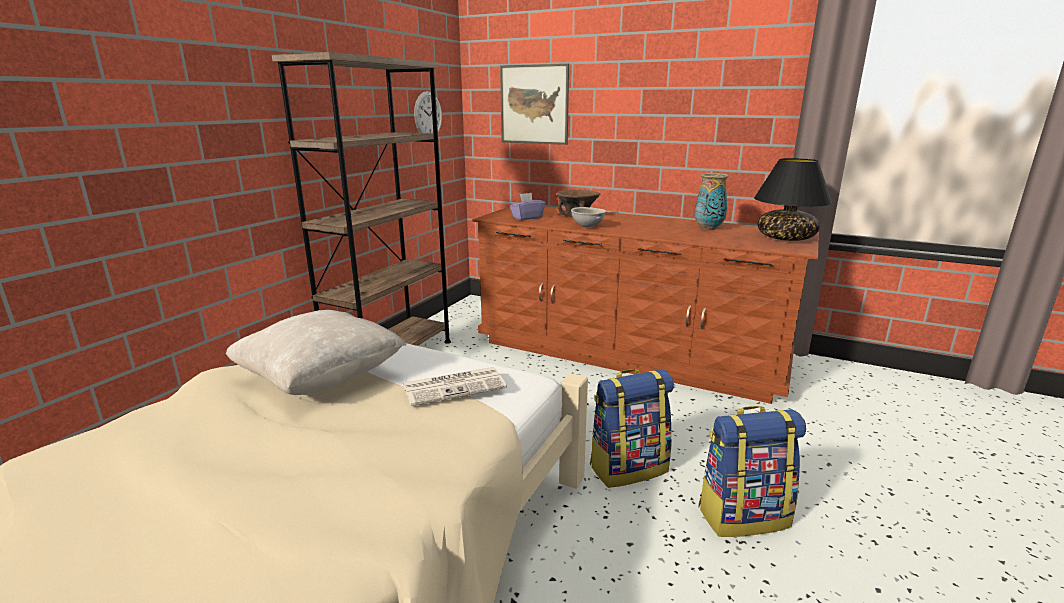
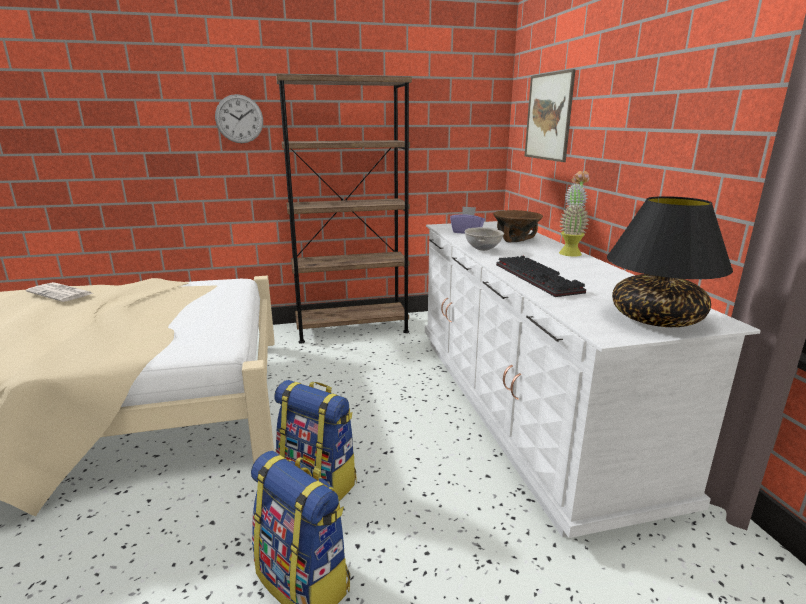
camera: 50 degrees right, 0 degrees up
beige pillow [226,310,406,395] -> none
newspaper [403,367,507,406] -> newspaper moved to [26,282,93,302]
wall clock [414,91,442,133] -> wall clock moved to [215,94,263,143]
brown dresser [472,207,819,404] -> white dresser [425,221,761,538]
vase [694,173,729,230] -> none
none -> keyboard [496,256,586,297]
none -> potted plant [559,171,590,257]

